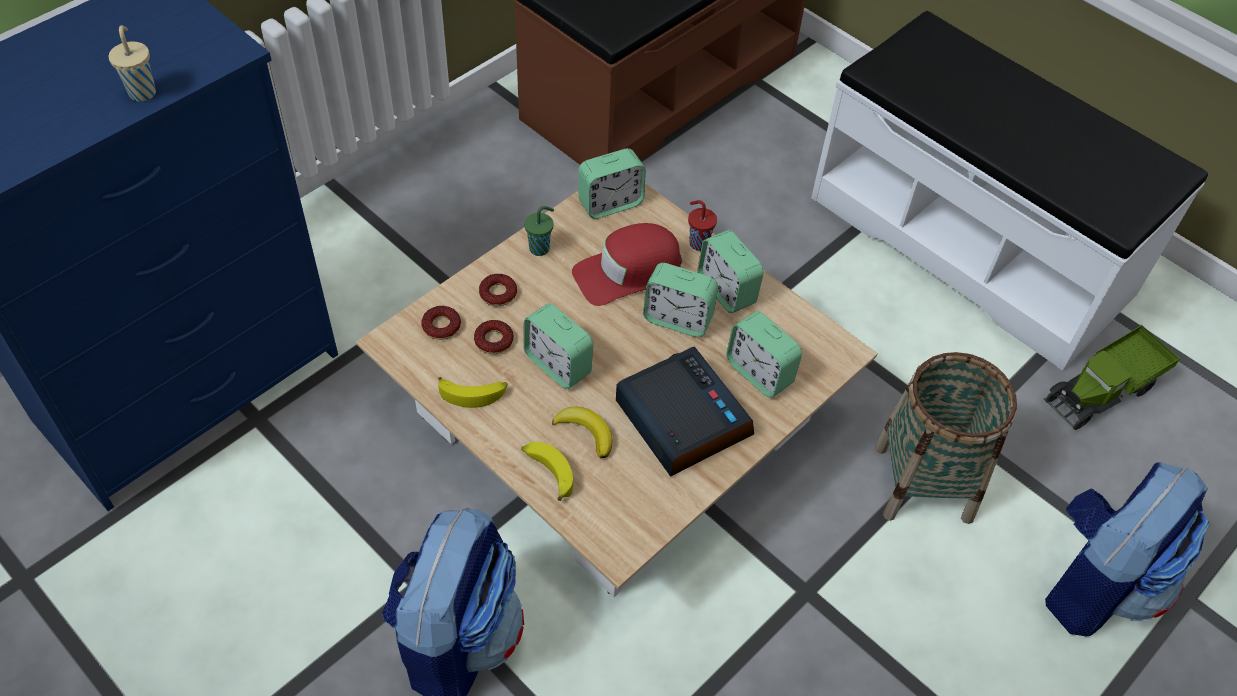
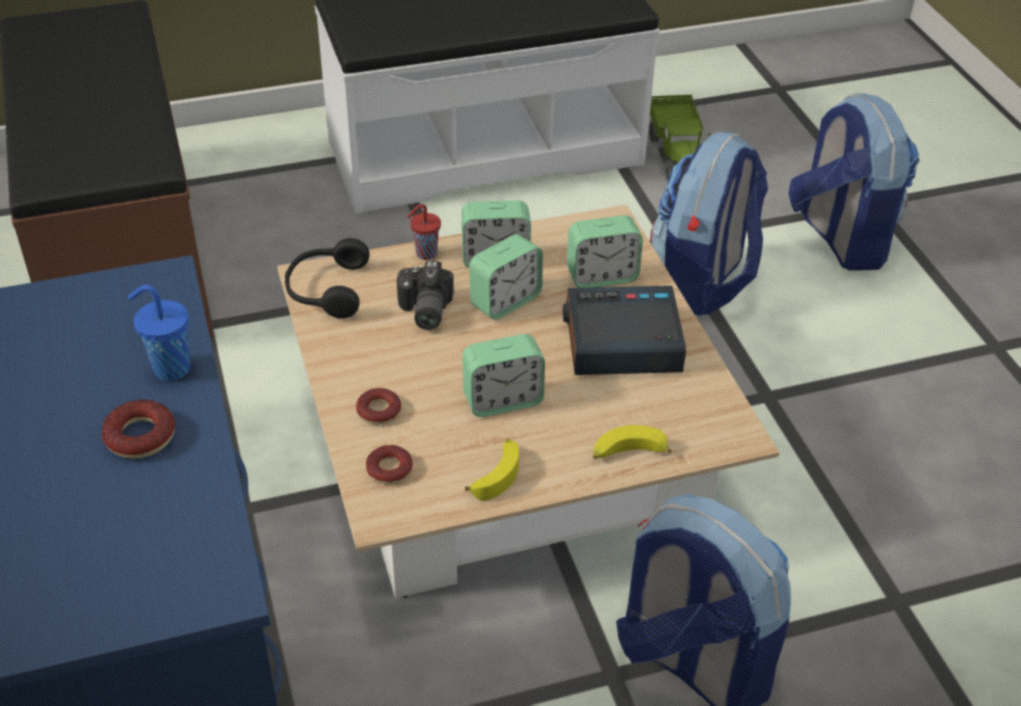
camera: 60 degrees left, 10 degrees down
beige cup [109,25,156,102] -> blue cup [128,285,190,381]
donut [474,320,514,354] -> donut moved to [102,399,175,459]
green cup [524,206,554,256] -> none
banana [552,406,612,459] -> none
red cap [572,223,682,306] -> camera [397,261,454,330]
alarm clock [578,148,646,219] -> black headphones [285,238,370,318]
basket [875,352,1017,524] -> backpack [650,132,768,316]

